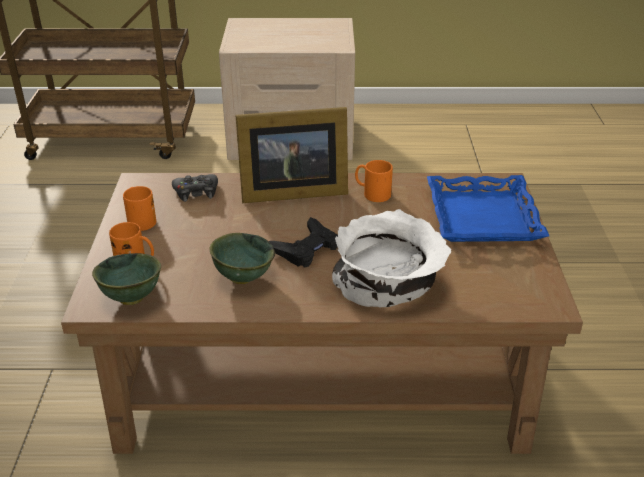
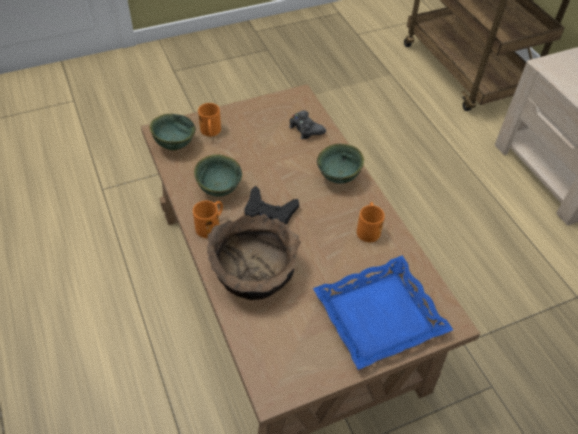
camera: 65 degrees right, 15 degrees up
orange mug [123,186,156,231] -> orange mug moved to [193,201,223,238]
picture frame [235,107,348,203] -> green bowl [317,144,364,184]
white bowl [332,209,451,307] -> brown bowl [207,214,301,300]

